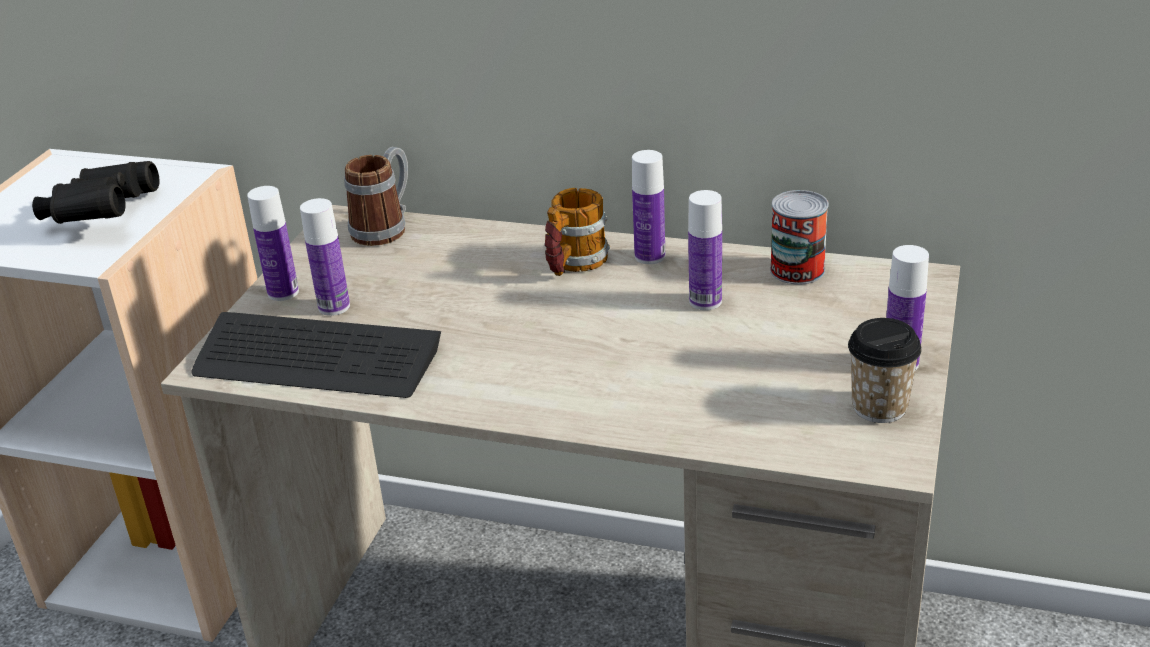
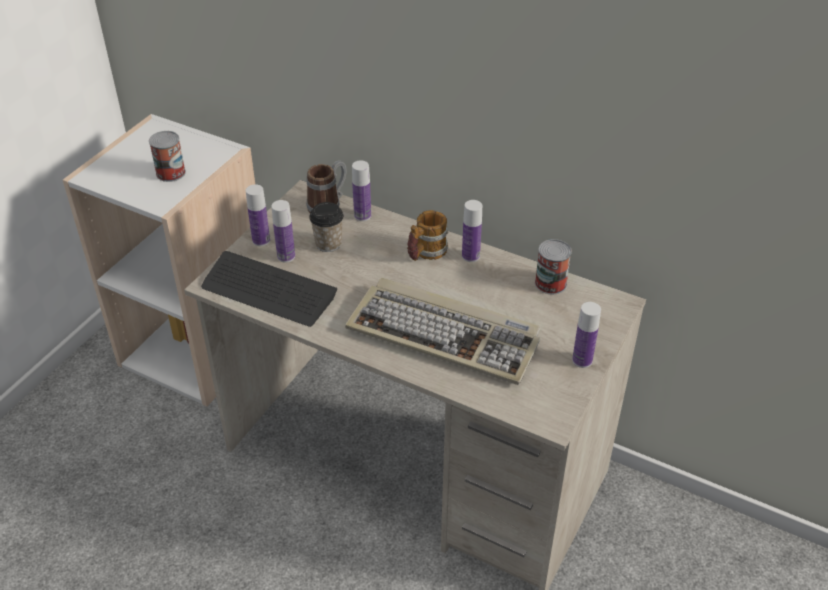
camera: 10 degrees right, 10 degrees up
black binoculars [32,161,159,224] -> can [149,131,186,182]
bottle [688,190,722,310] -> bottle moved to [352,160,371,221]
cup [848,318,922,423] -> cup moved to [309,202,344,252]
none -> keyboard [345,278,540,385]

